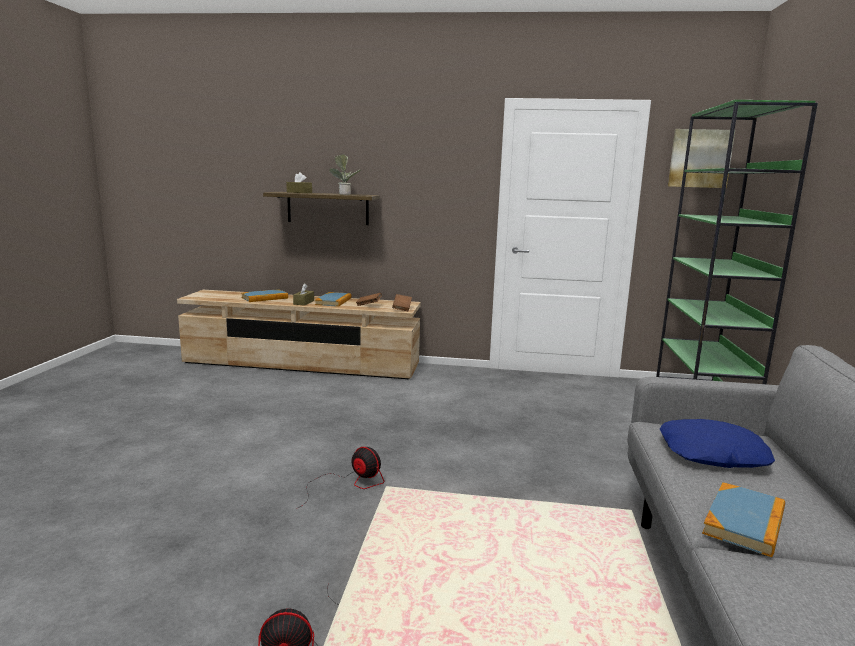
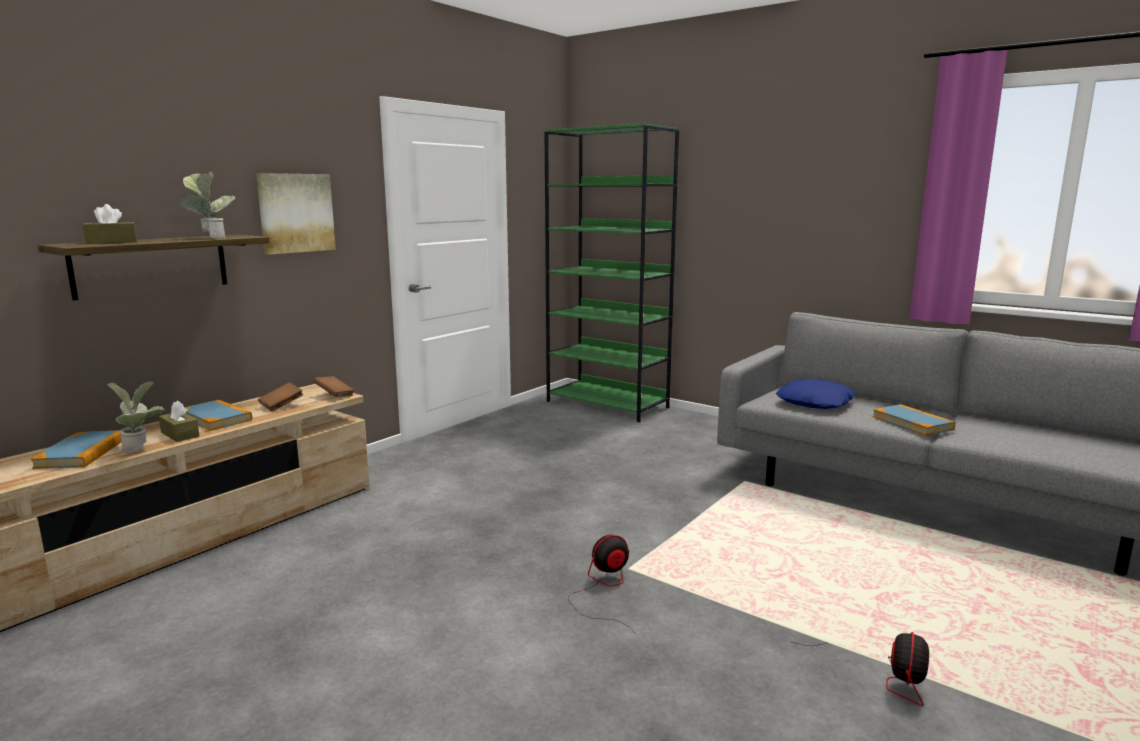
camera: 60 degrees left, 0 degrees up
picture [668,129,735,188] -> picture moved to [256,173,336,255]
none -> potted plant [107,382,165,453]

